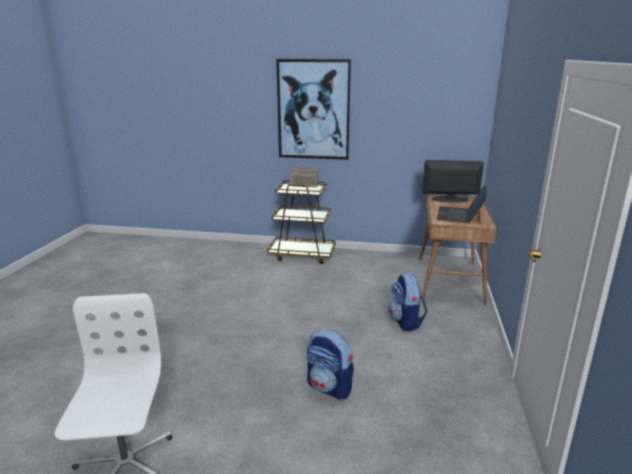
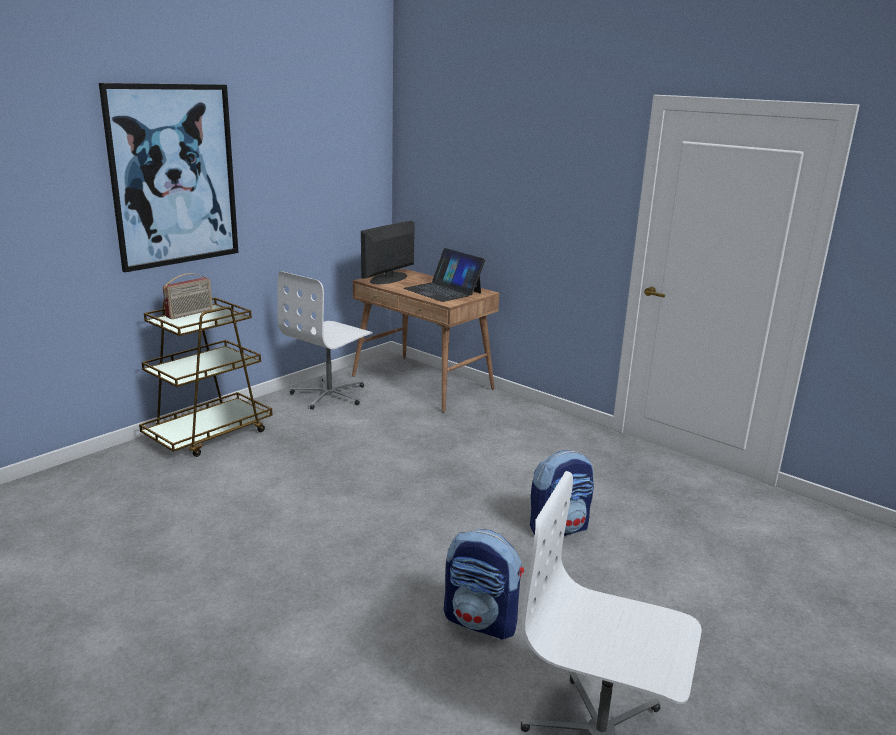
camera: 60 degrees left, 0 degrees up
backpack [388,273,427,332] -> backpack moved to [444,529,524,640]
none -> white office chair [278,271,373,410]

